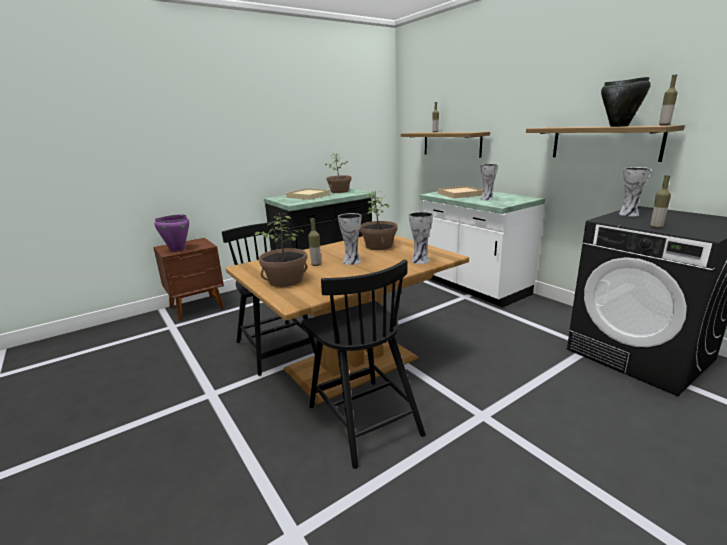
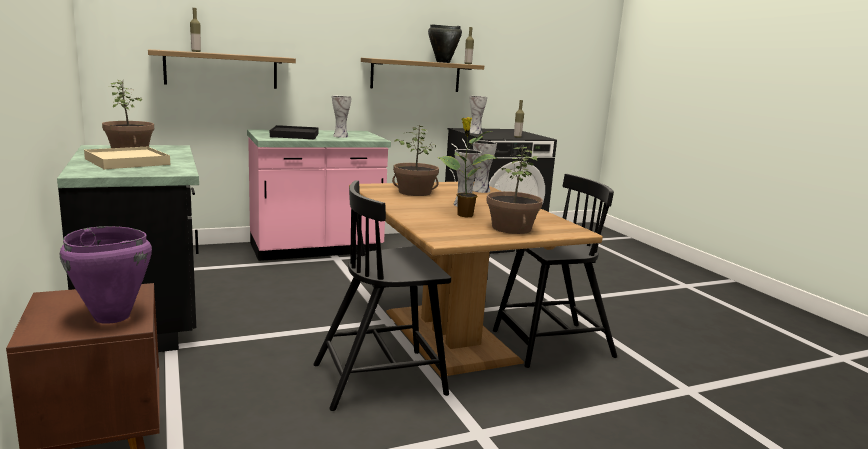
camera: 80 degrees left, 5 degrees down
bottle [308,218,321,266] -> potted plant [437,117,496,217]
white counter [420,192,545,307] -> pink counter [247,129,391,261]
beige tray [438,186,483,198] -> black tray [270,125,319,139]

